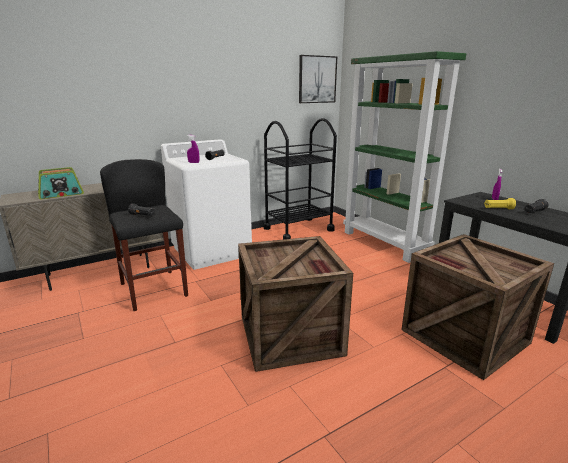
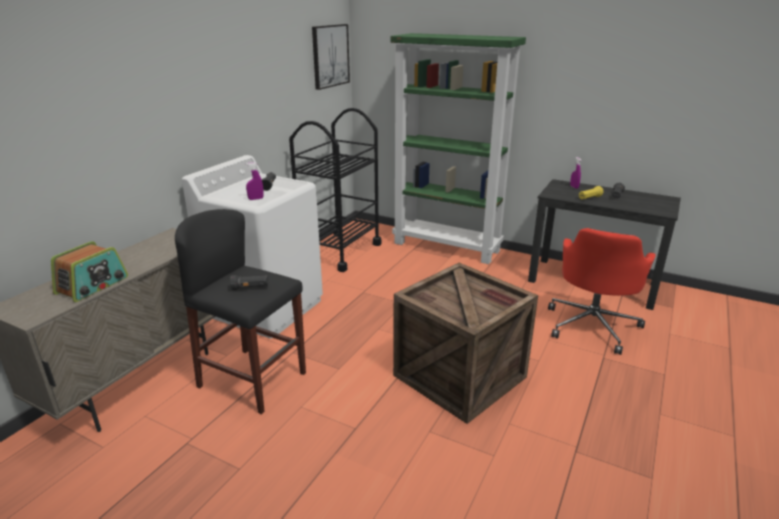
camera: 30 degrees left, 5 degrees up
crate [401,234,554,380] -> red office chair [548,228,656,355]

